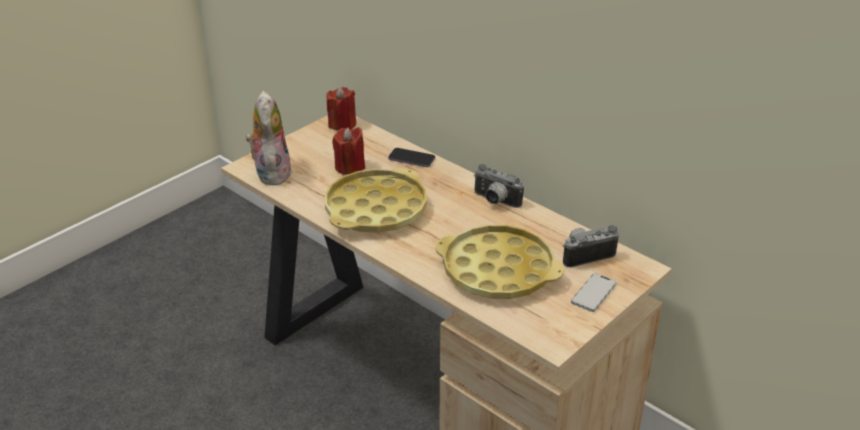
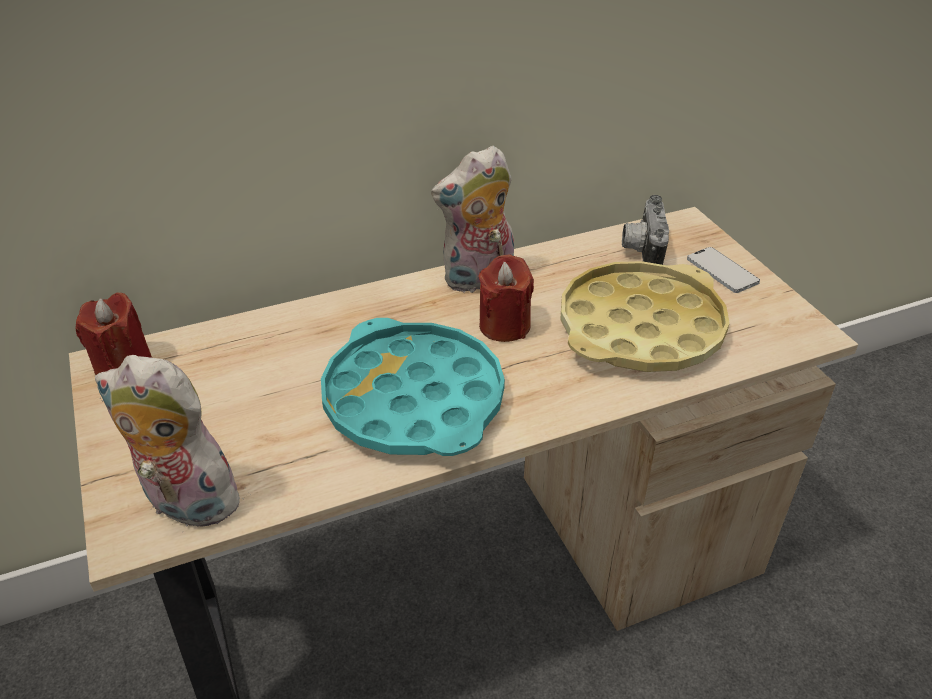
camera: 65 degrees left, 5 degrees up
yellow tray [325,168,427,233] -> turquoise tray [321,318,505,456]
red candle [332,127,365,175] -> red candle moved to [479,255,534,342]
phone [388,148,435,167] -> none
camera [474,164,524,208] -> plush toy [431,146,514,294]

